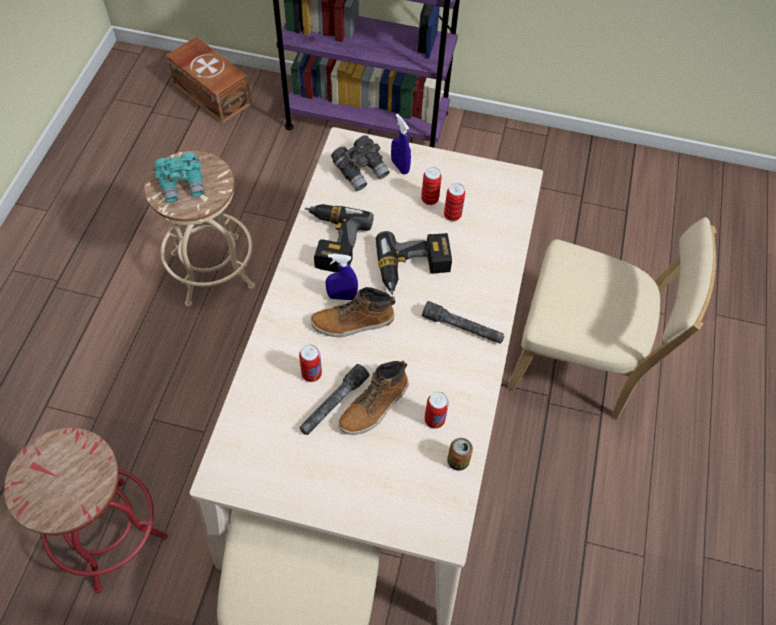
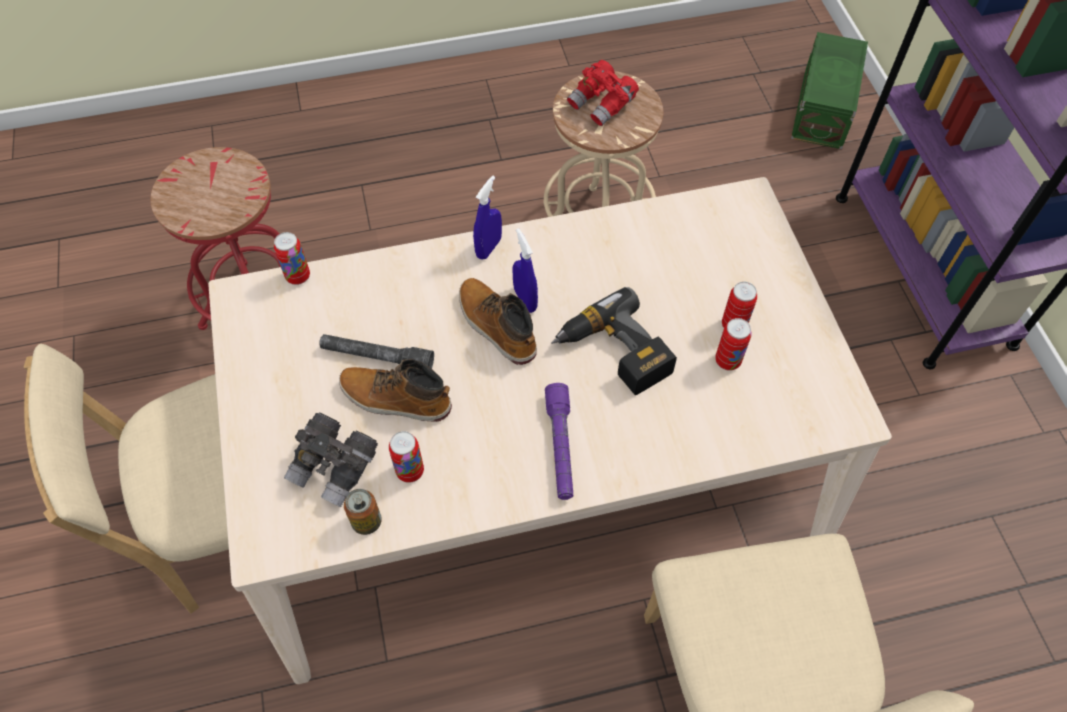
camera: 65 degrees right, 0 degrees up
turquoise binoculars [154,152,205,202] -> red binoculars [567,60,639,126]
brown storage box [166,37,252,124] -> green storage box [791,32,868,149]
can [299,344,322,382] -> can moved to [274,232,310,285]
power drill [305,204,374,273] -> none
grey binoculars [331,135,390,191] -> grey binoculars moved to [284,412,378,507]
blue spray bottle [391,114,411,174] -> blue spray bottle moved to [473,176,502,260]
grey flashlight [422,301,504,344] -> purple flashlight [545,383,573,500]

